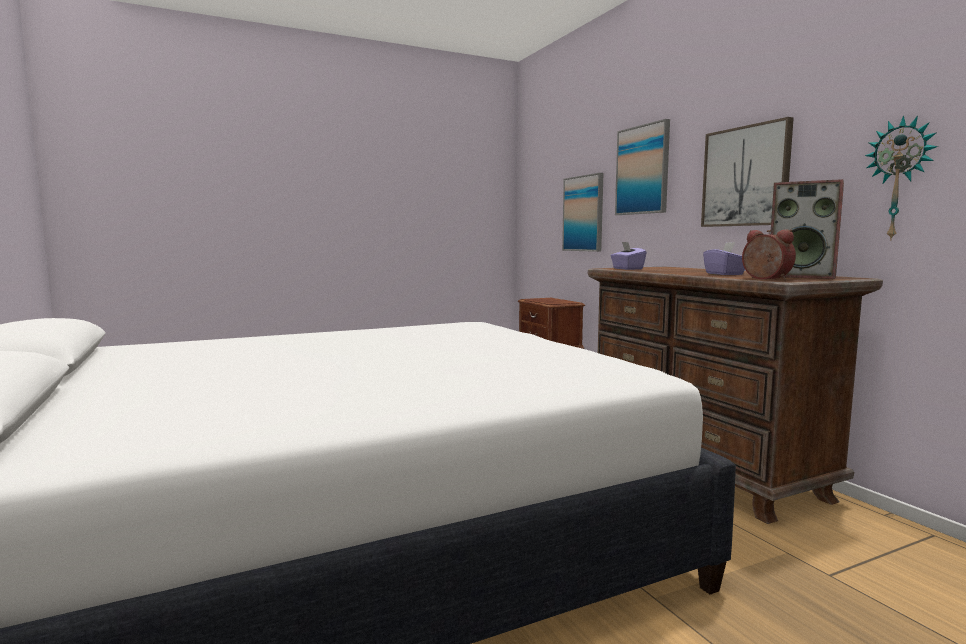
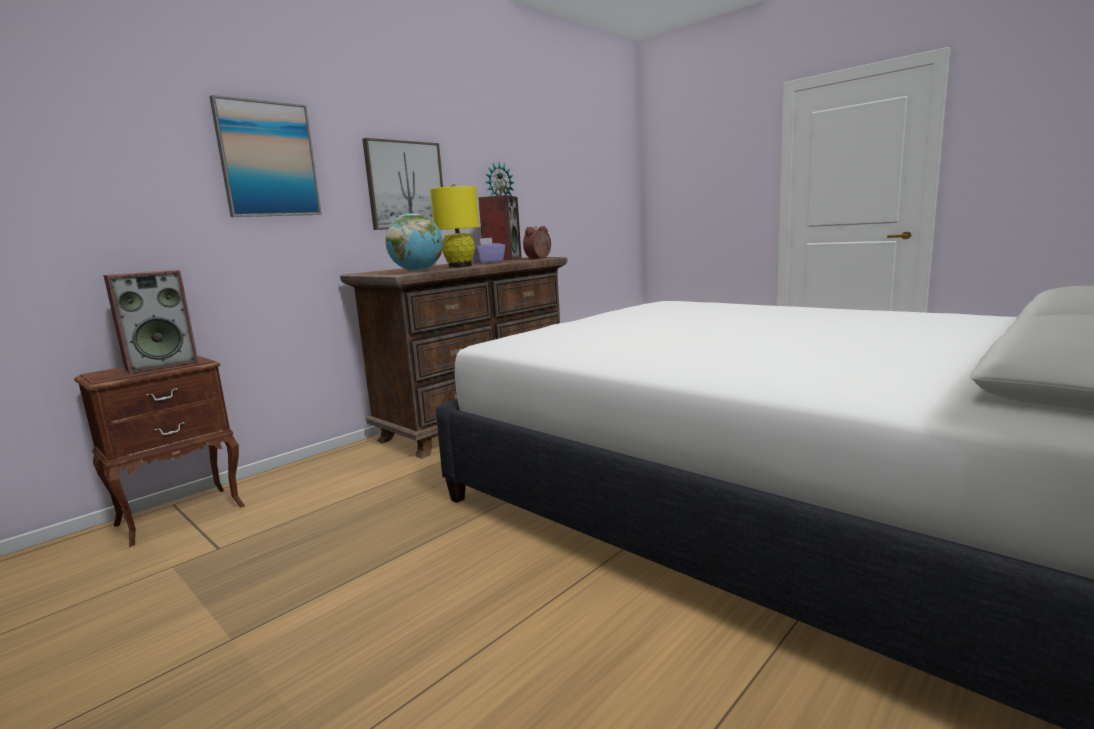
camera: 110 degrees left, 5 degrees up
picture [562,173,603,252] -> none
purple tissue box [610,242,647,270] -> globe [385,213,443,272]
none -> speaker [103,270,199,374]
none -> yellow table lamp [430,184,479,267]

